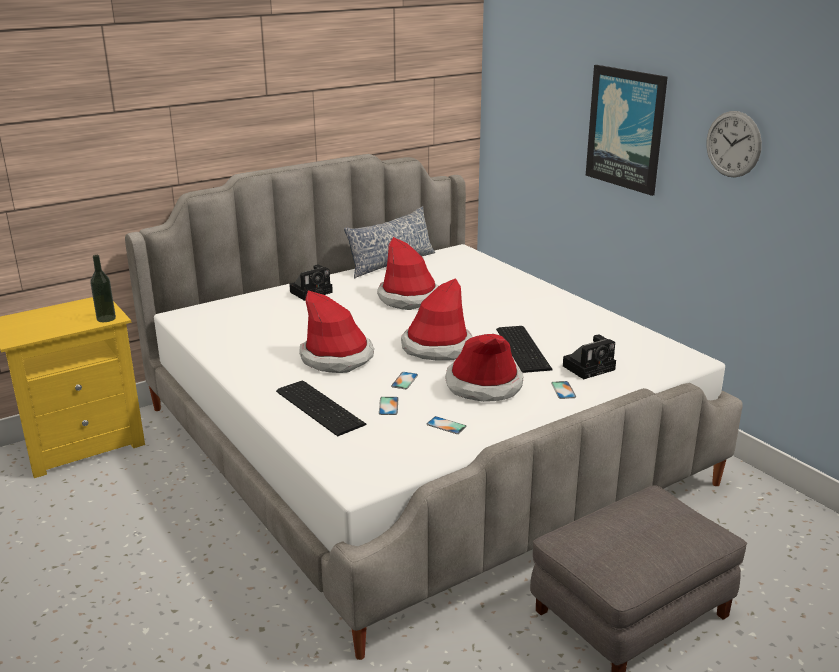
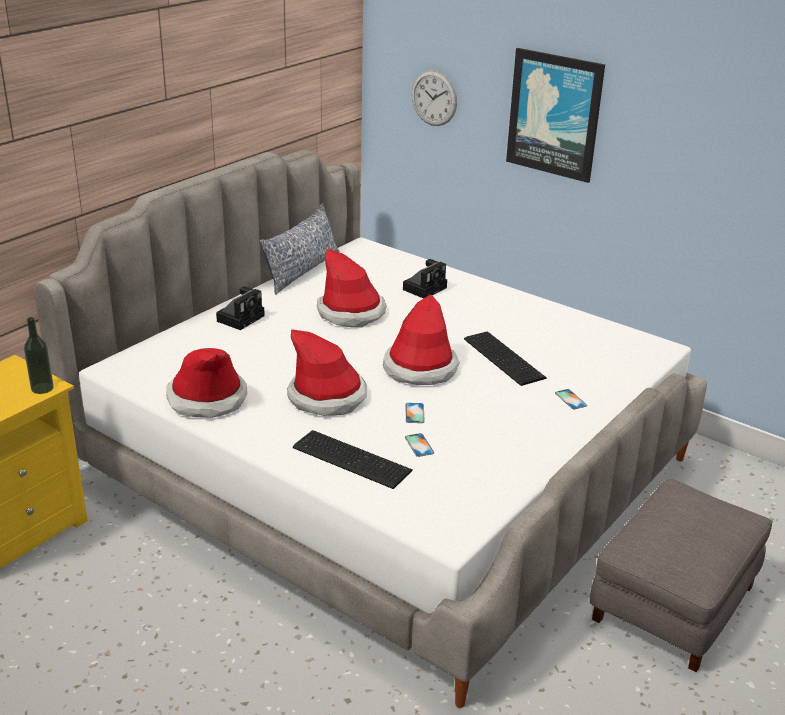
camera: 20 degrees left, 5 degrees up
phone [426,416,467,434] -> none
hat [445,334,523,402] -> hat moved to [166,348,247,418]
camera [563,335,616,379] -> camera moved to [403,259,447,299]
wall clock [706,111,762,178] -> wall clock moved to [412,70,457,126]

